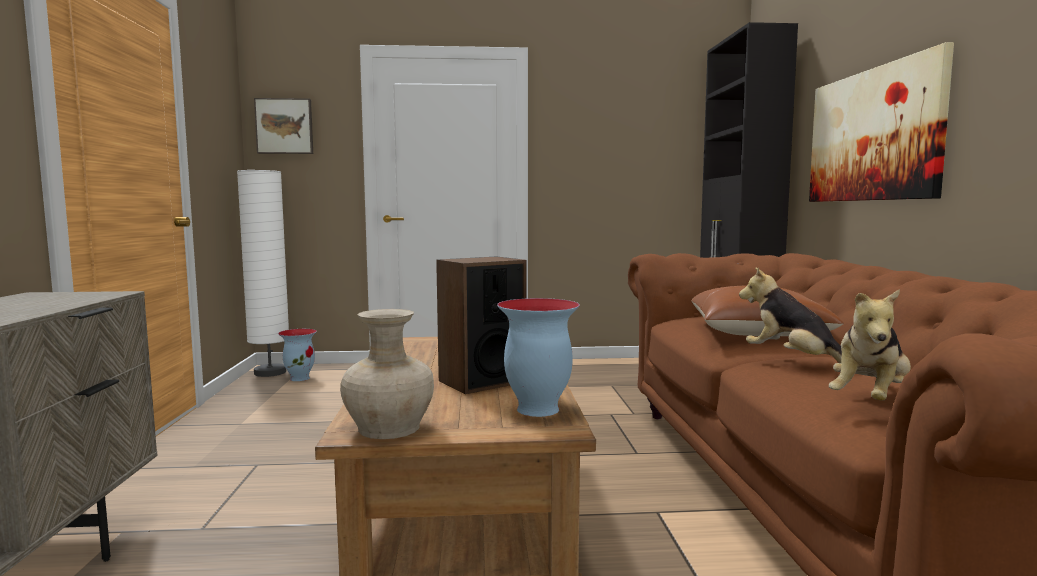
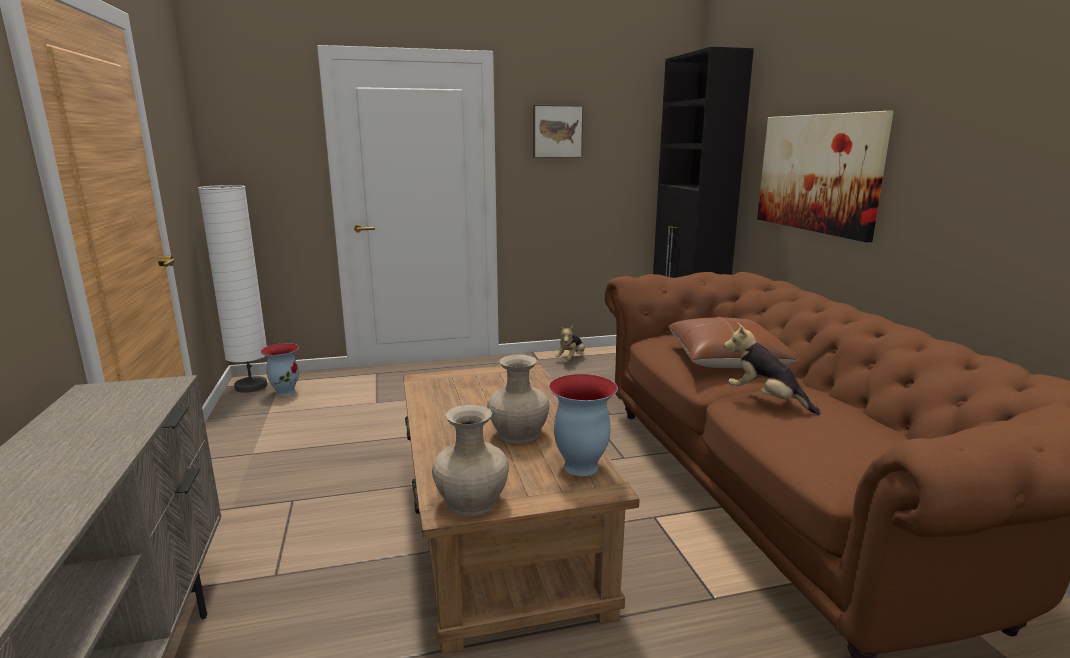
camera: 10 degrees left, 10 degrees up
picture [254,98,313,154] -> picture moved to [533,105,583,158]
speaker [436,256,526,394] -> beige vase [487,354,549,444]
plush toy [829,289,911,401] -> plush toy moved to [555,326,585,361]

